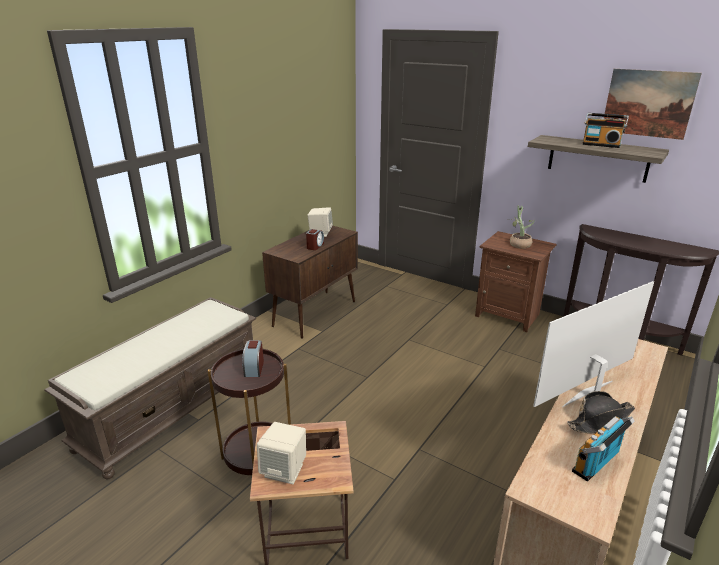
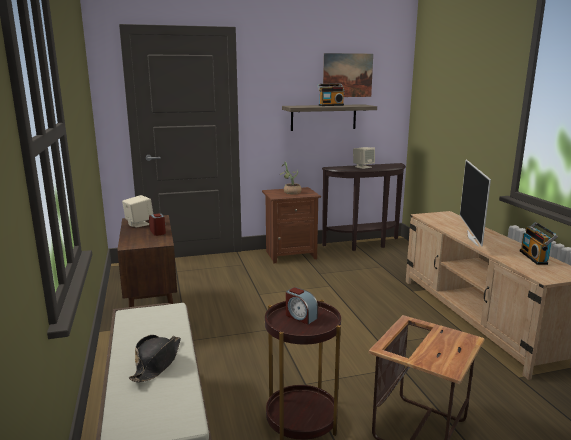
camera: 50 degrees left, 10 degrees down
beige speaker [257,422,306,484] -> beige speaker moved to [353,147,375,169]
black hat [567,391,635,434] -> black hat moved to [129,335,181,382]

